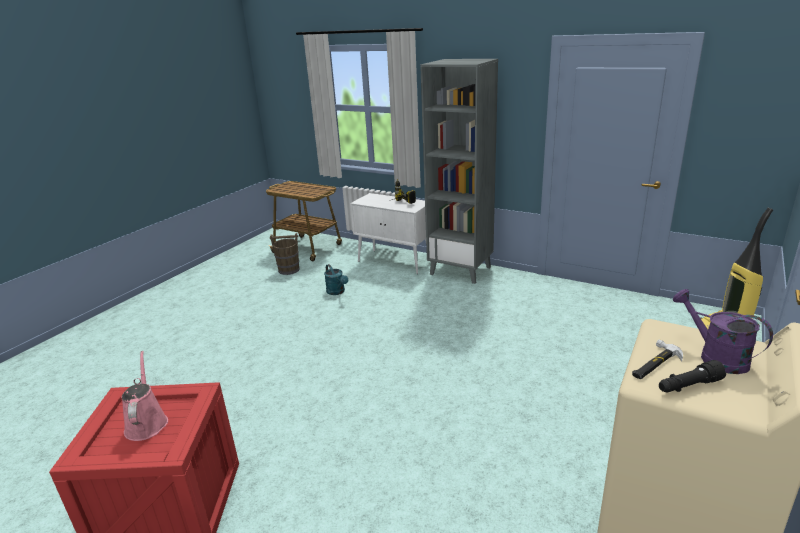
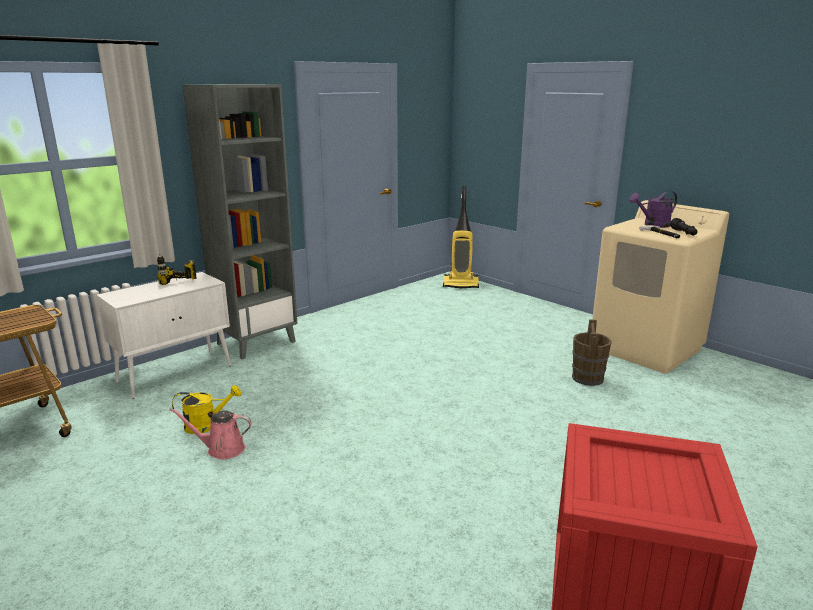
camera: 75 degrees left, 5 degrees down
pink watering can [122,351,168,441] -> pink watering can moved to [170,408,252,459]
brown bucket [270,233,300,275] -> brown bucket moved to [572,319,612,386]
turquoise watering can [324,264,348,295] -> yellow watering can [172,385,241,434]

